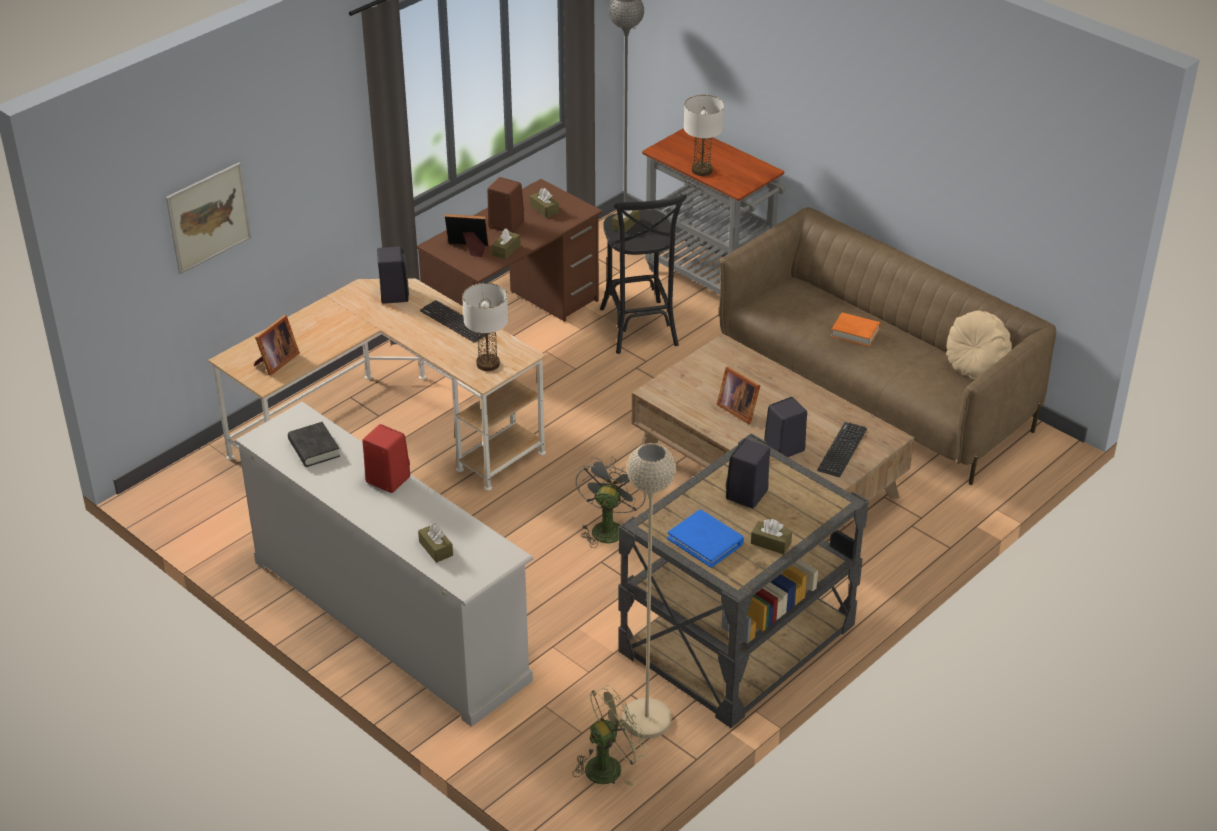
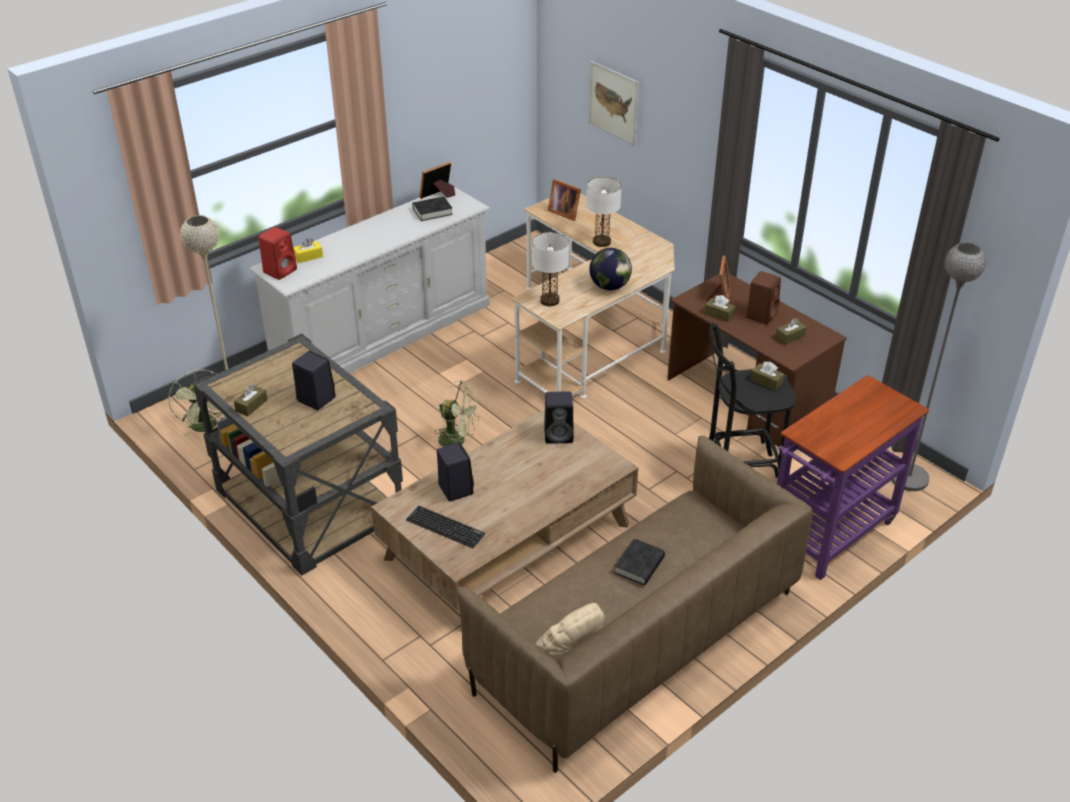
camera: 95 degrees right, 0 degrees up
red speaker [362,424,410,493] -> red speaker moved to [258,227,297,280]
black speaker [377,246,409,304] -> black speaker moved to [544,391,574,444]
brown tissue box [418,523,453,563] -> yellow tissue box [293,238,323,263]
keyboard [420,300,490,343] -> globe [589,248,632,290]
grey fan [576,457,647,548] -> green fan [435,380,480,447]
grey cart [642,128,786,294] -> purple cart [777,375,929,580]
blue book [668,509,744,568] -> none
table lamp [684,95,725,176] -> table lamp moved to [586,177,622,247]
picture frame [717,366,761,424] -> picture frame moved to [419,162,455,199]
orange book [831,312,881,347] -> black book [614,539,665,585]

